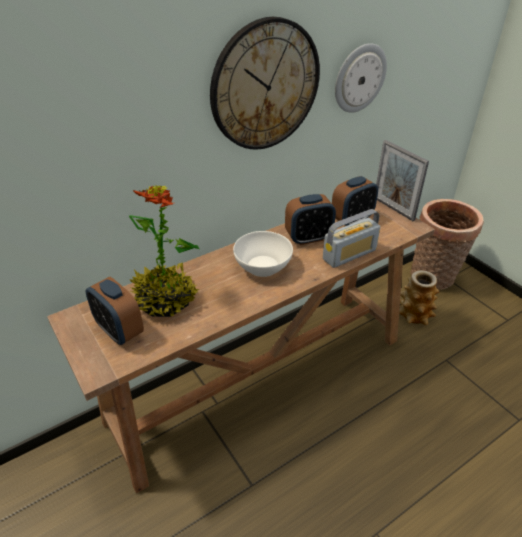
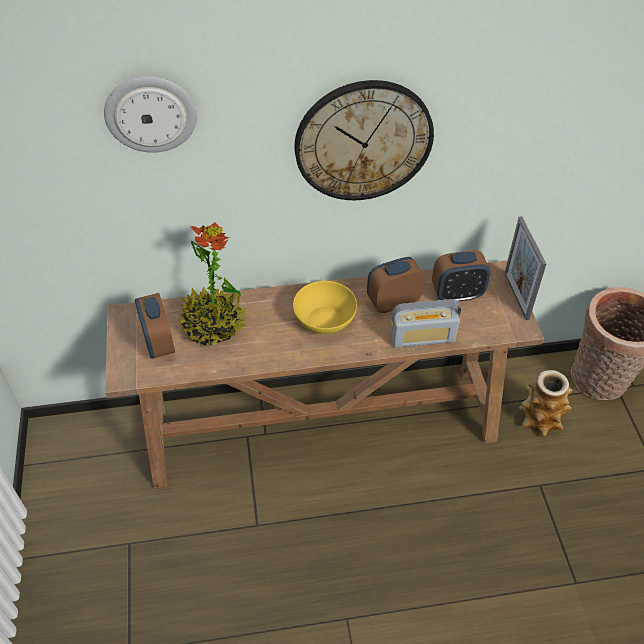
camera: 25 degrees right, 10 degrees up
white bowl [233,231,293,277] -> yellow bowl [293,281,357,334]
alarm clock [285,194,336,245] -> alarm clock turned 150 degrees clockwise [367,257,425,313]
wall clock [335,43,387,113] -> wall clock moved to [104,76,197,153]

